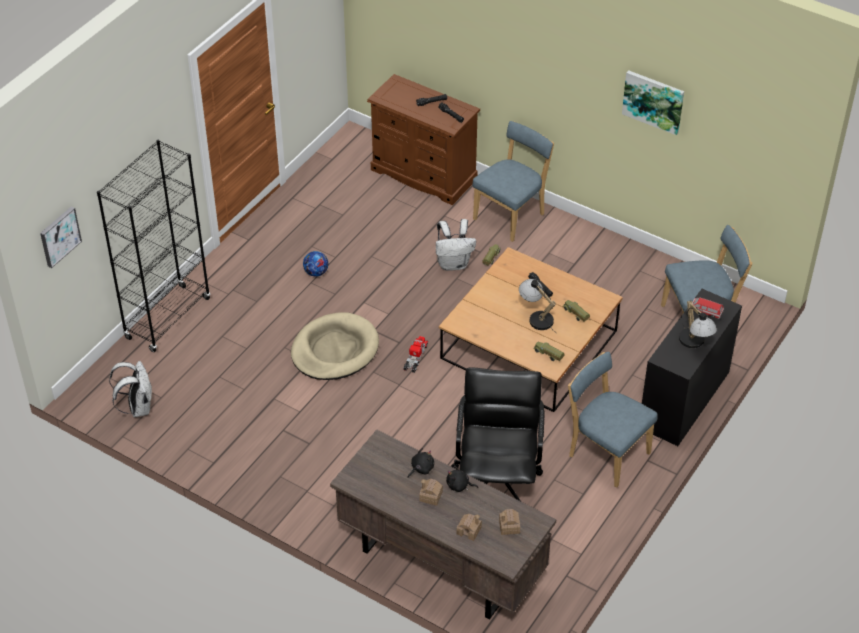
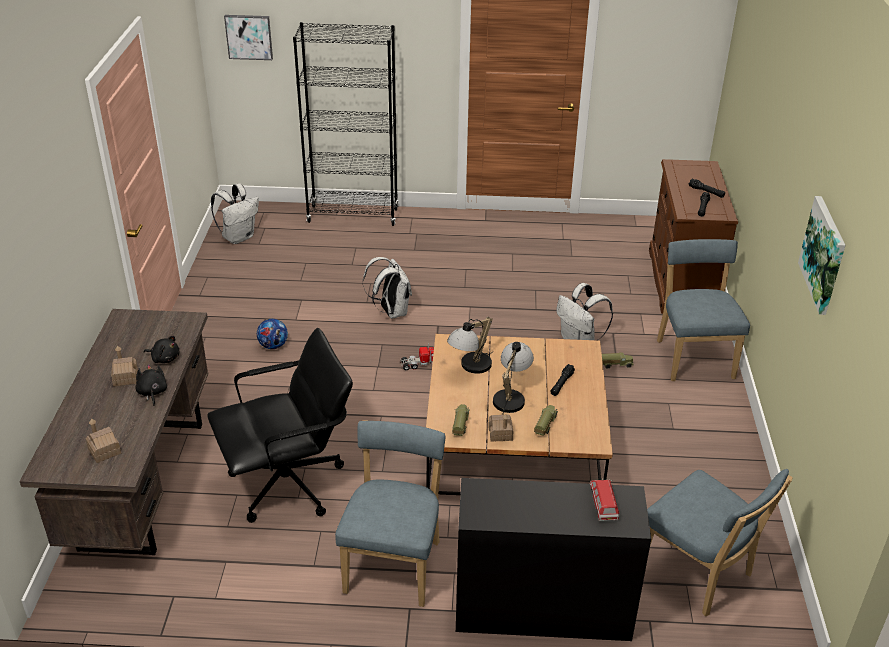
camera: 60 degrees right, 10 degrees down
beige dog bed [291,312,379,380] -> white backpack [363,257,412,319]
football [303,251,328,277] -> football moved to [257,319,288,349]
toy house [457,514,482,541] -> toy house moved to [488,414,513,441]
blue chair [472,121,554,242] -> blue chair turned 105 degrees counterclockwise [657,239,750,381]
table lamp [679,300,717,348] -> table lamp moved to [447,317,494,374]

